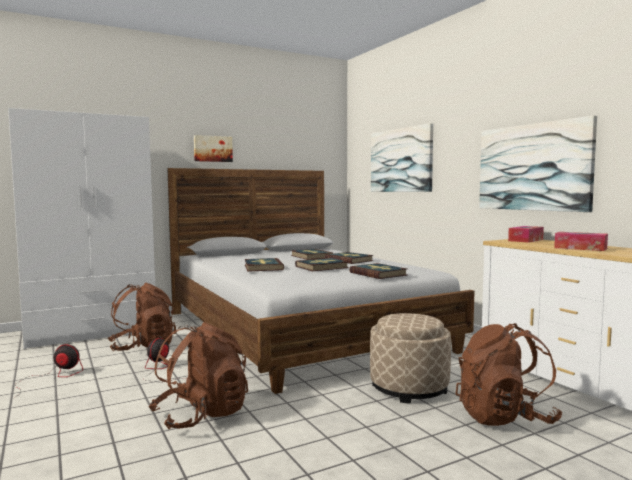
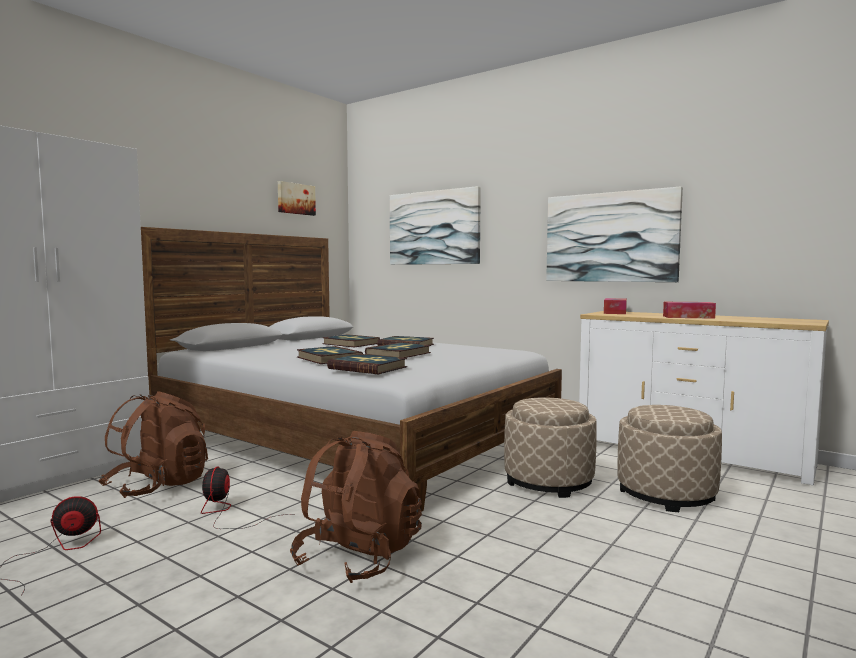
camera: 25 degrees left, 0 degrees up
picture [194,135,233,162] -> picture moved to [278,181,316,216]
book [349,263,407,279] -> book moved to [327,354,407,374]
brown backpack [456,323,562,426] -> beige ottoman [618,405,722,512]

